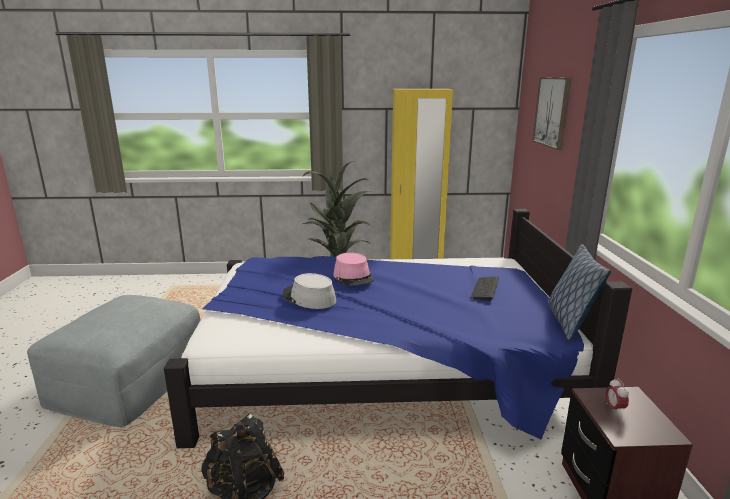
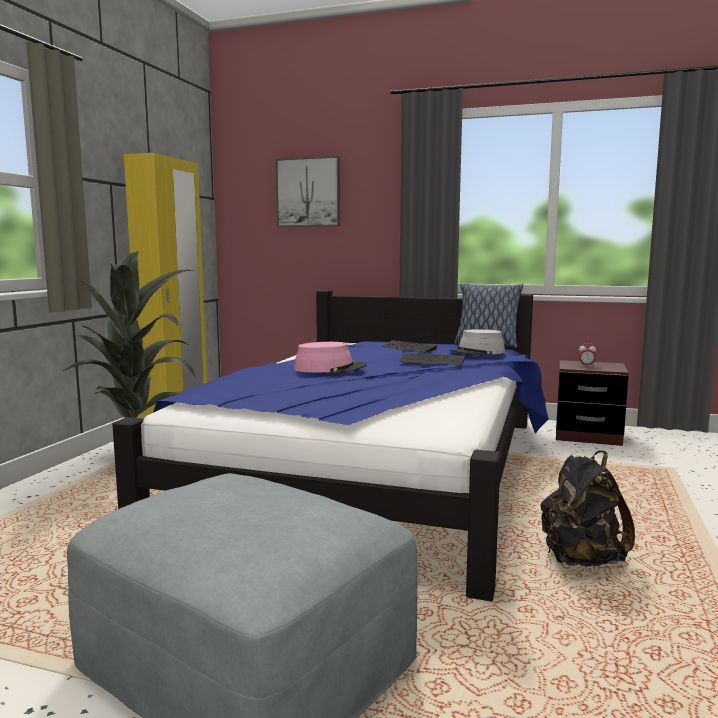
camera: 70 degrees left, 10 degrees down
grey hat [283,273,336,309] -> grey hat moved to [449,329,505,356]
none -> keyboard [399,353,465,365]

